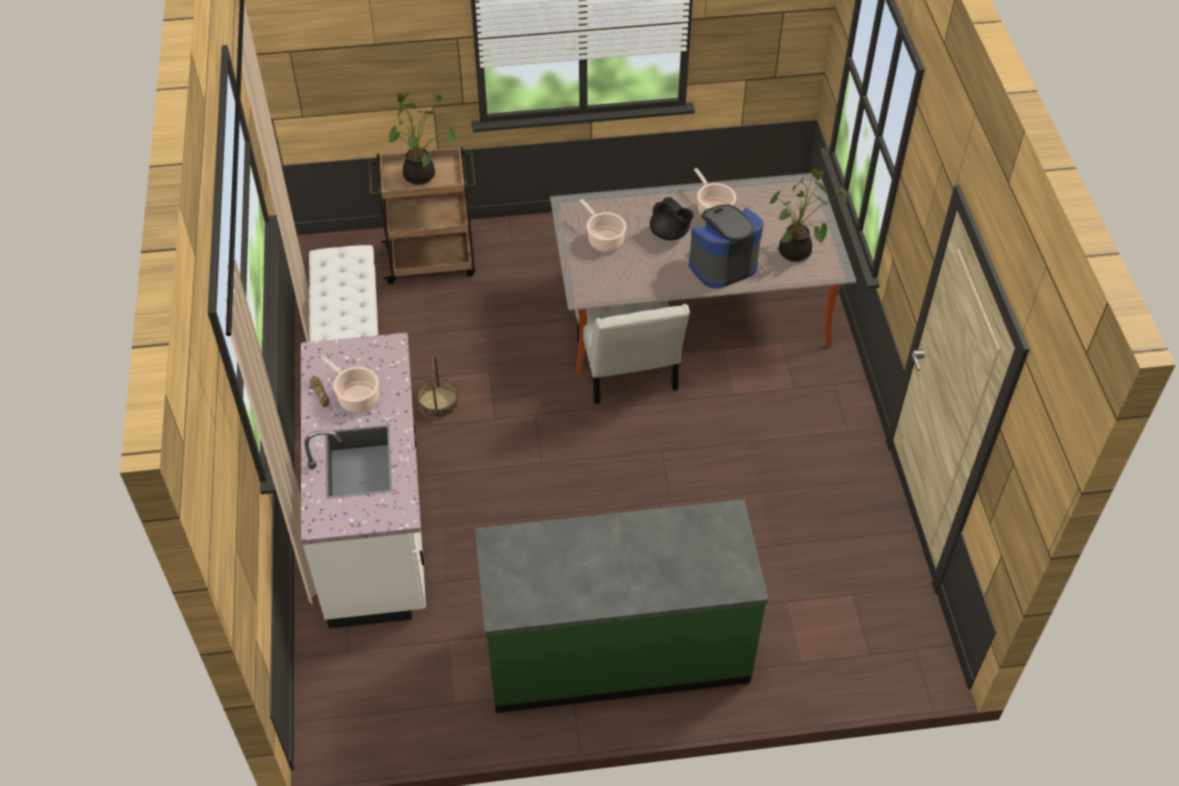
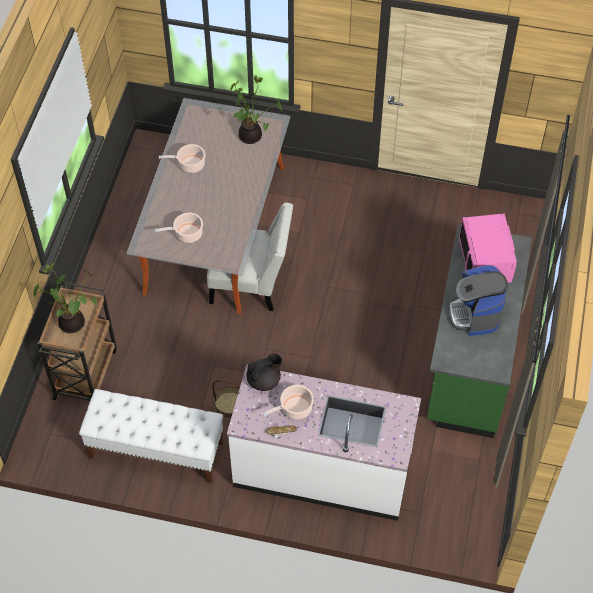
camera: 70 degrees left, 5 degrees up
black teapot [650,197,694,240] -> black teapot moved to [246,353,282,391]
coffee machine [689,204,764,288] -> coffee machine moved to [448,265,508,336]
none -> pink microwave [459,213,517,283]

